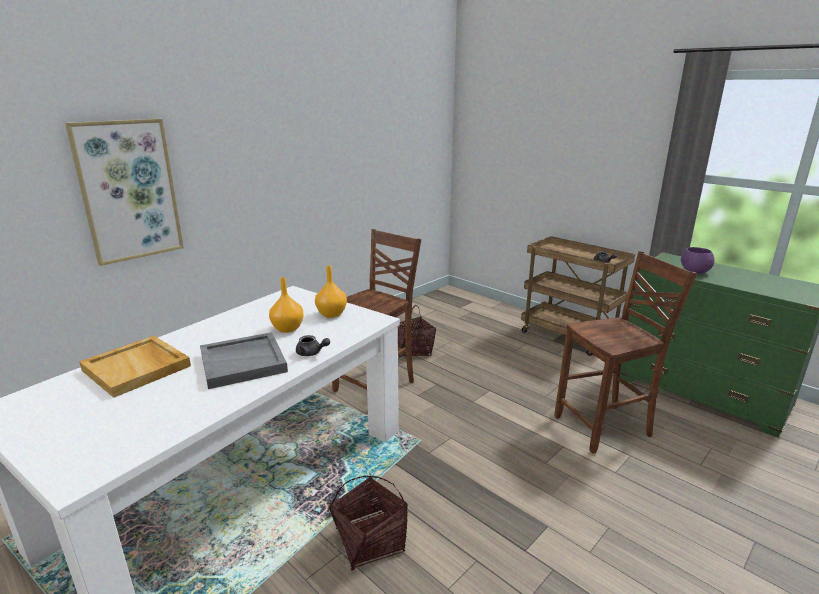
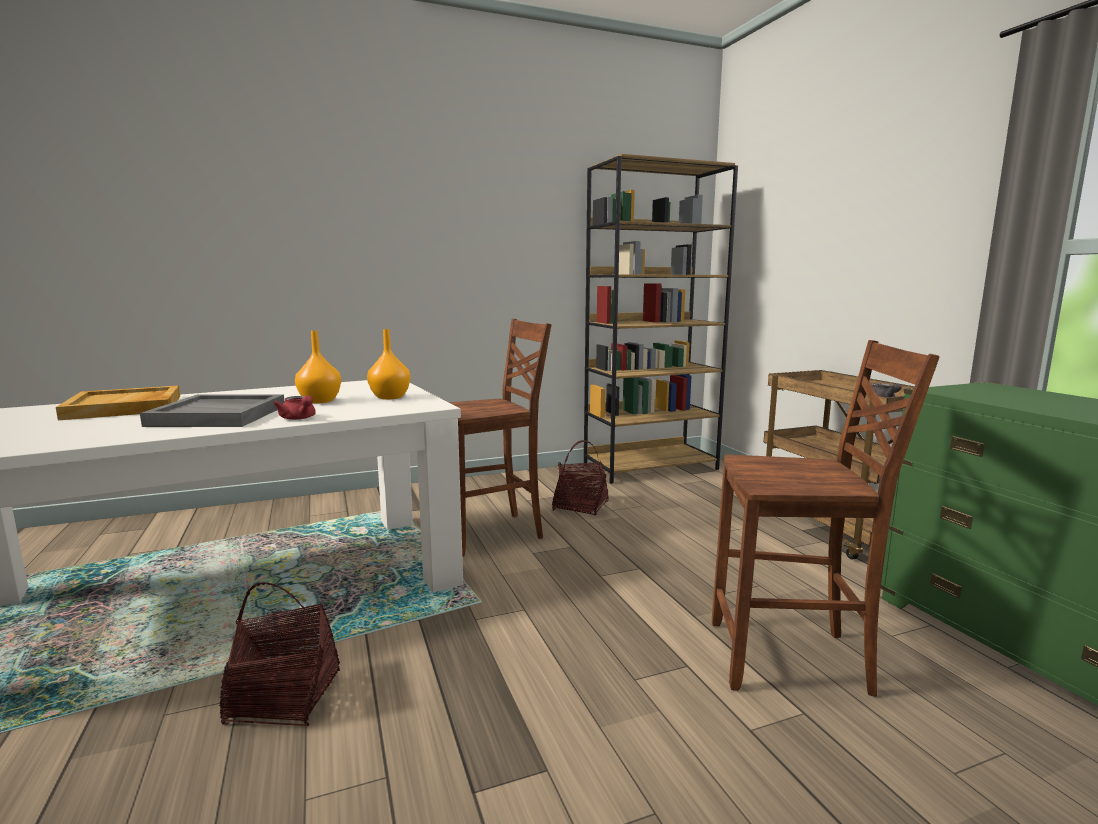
camera: 25 degrees right, 10 degrees down
picture [65,119,184,266] -> none
grey teapot [296,335,330,356] -> red teapot [273,395,316,420]
purple bowl [681,247,715,274] -> none
none -> brown bookcase [584,154,738,484]

